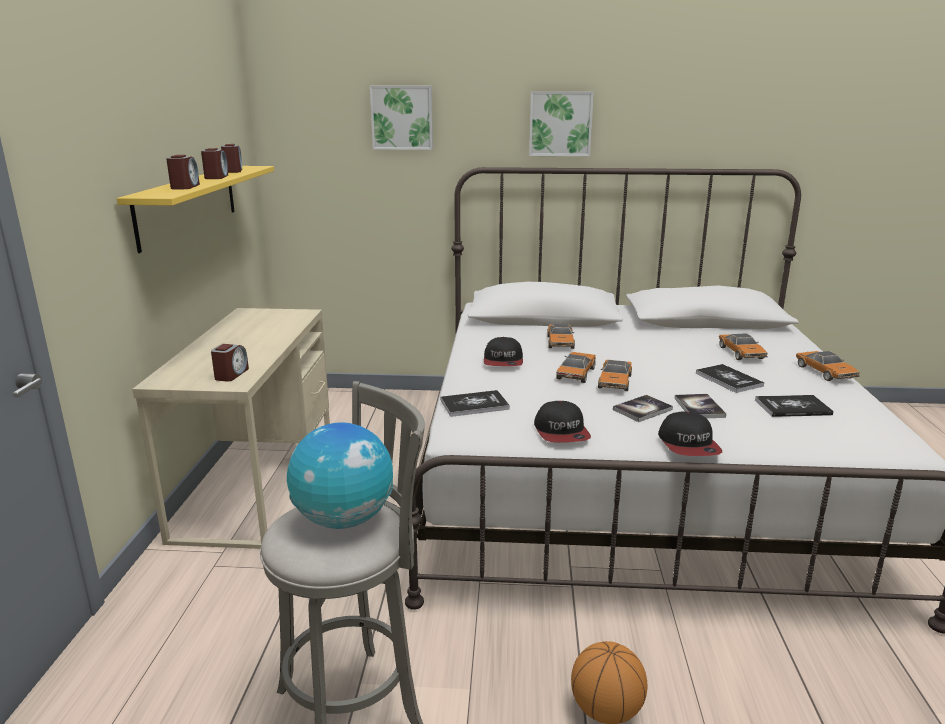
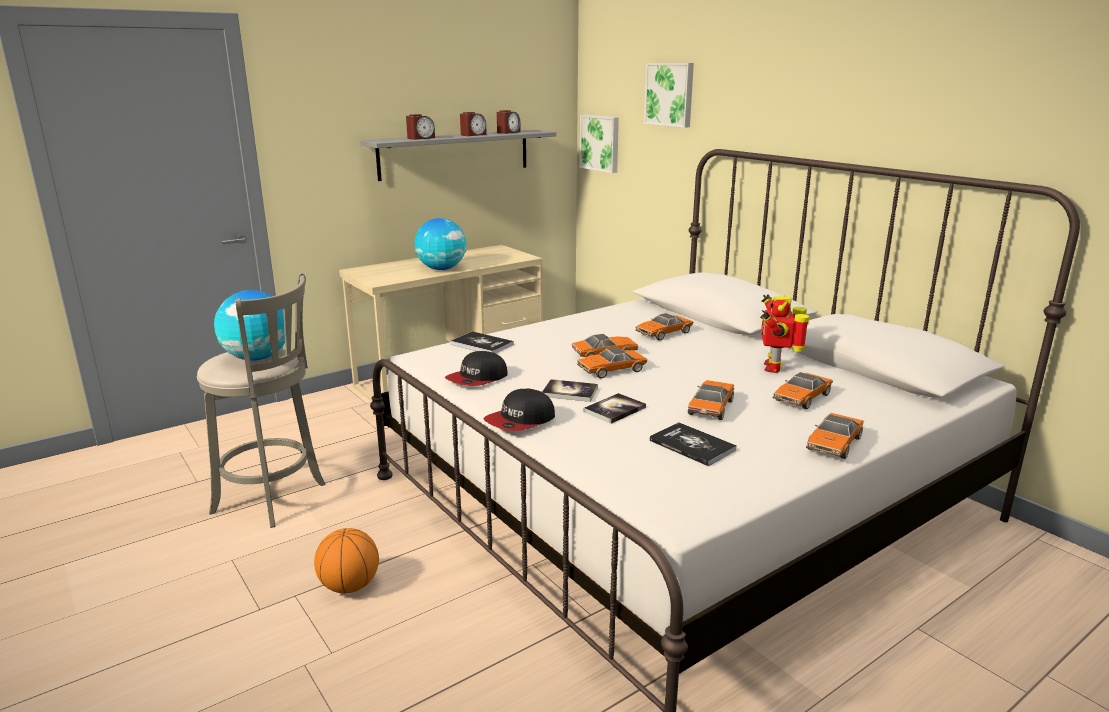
camera: 50 degrees right, 0 degrees up
yellow shelf [117,166,274,253] -> grey shelf [360,130,556,181]
alarm clock [211,344,249,382] -> none
cap [484,337,523,366] -> none
picture [529,91,594,156] -> picture moved to [579,115,619,173]
book [696,364,764,393] -> toy car [688,380,734,420]
none -> globe [415,218,466,270]
none -> toy robot [760,294,809,373]

